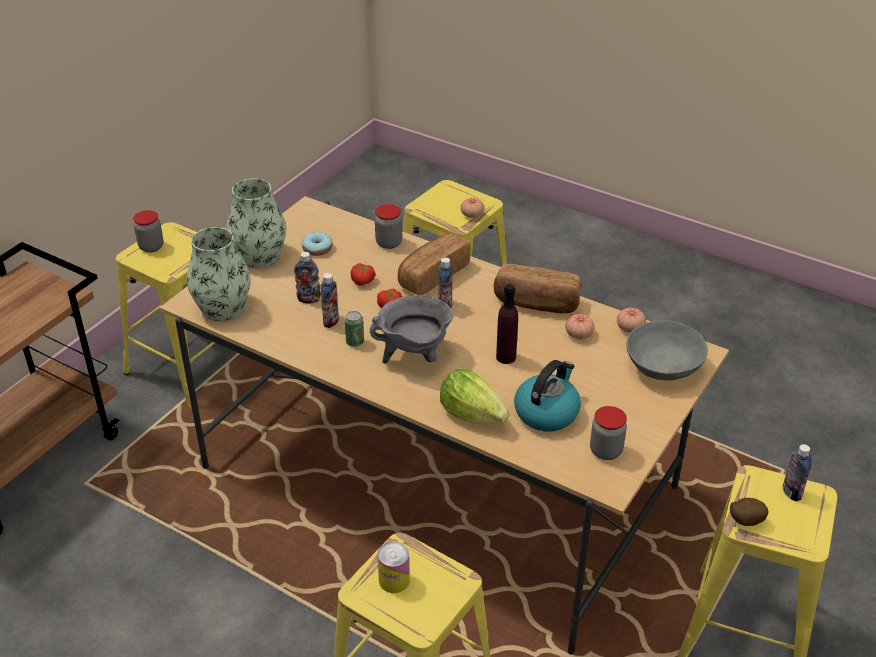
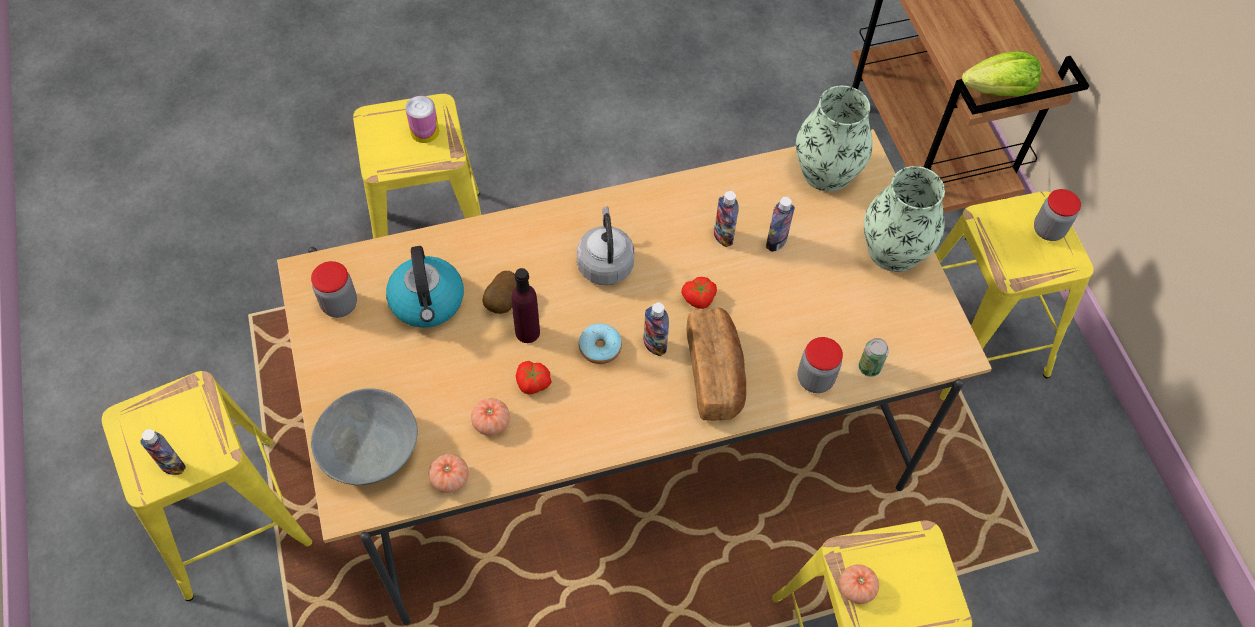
camera: 130 degrees right, 20 degrees up
donut [302,232,333,256] -> donut moved to [579,323,622,364]
can [345,311,364,347] -> can moved to [858,338,889,377]
tomato [351,263,375,286] -> tomato moved to [516,361,552,394]
grey cooking pot [370,295,454,364] -> grey kettle [577,207,635,285]
lettuce [440,369,509,424] -> lettuce moved to [962,51,1041,96]
bread [494,264,581,313] -> none
potato [730,498,769,526] -> potato moved to [483,271,517,314]

